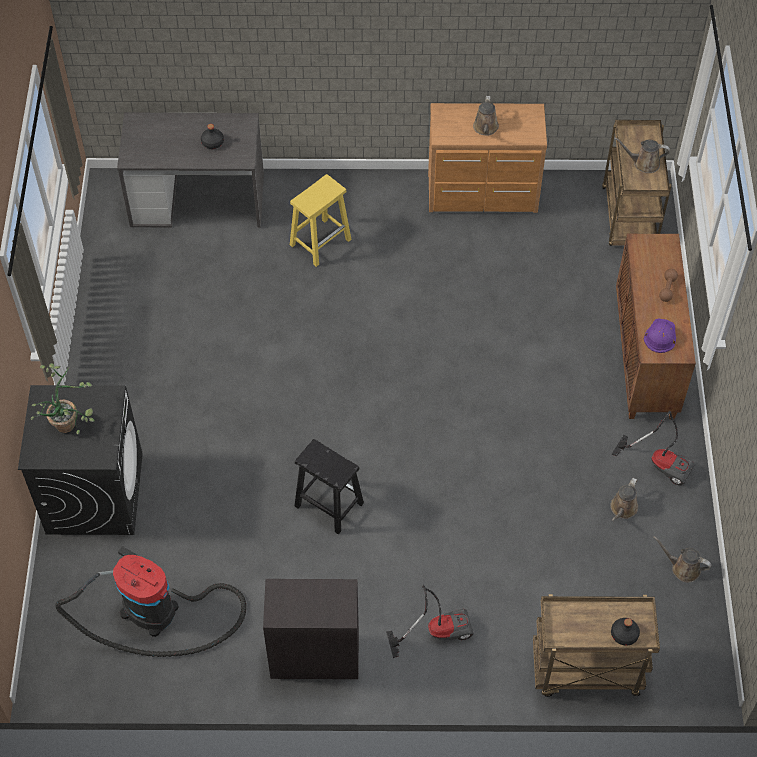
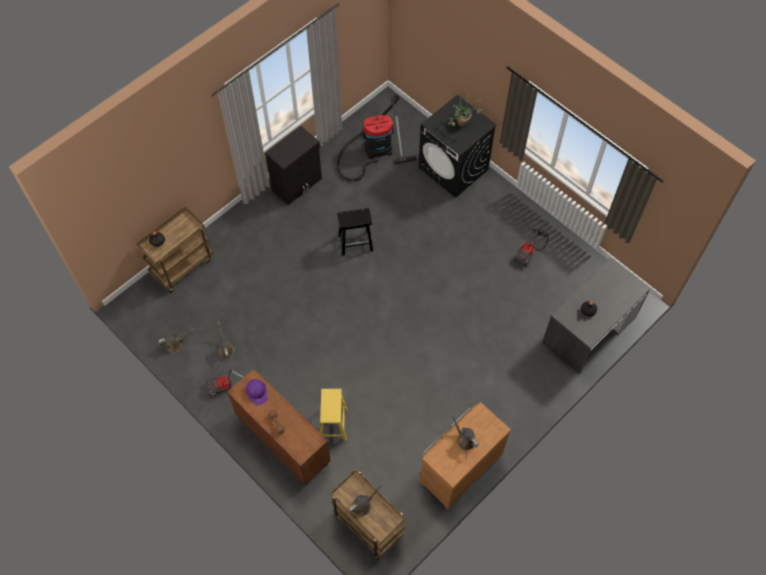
camera: 135 degrees right, 5 degrees up
yellow stool [290,174,352,267] -> yellow stool moved to [320,389,347,441]
vacuum cleaner [386,585,474,658] -> vacuum cleaner moved to [514,228,549,267]

